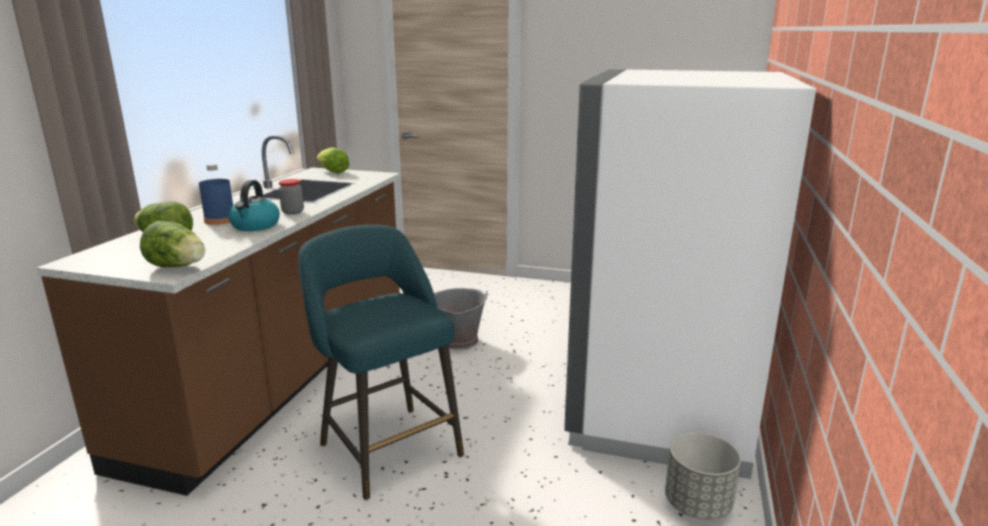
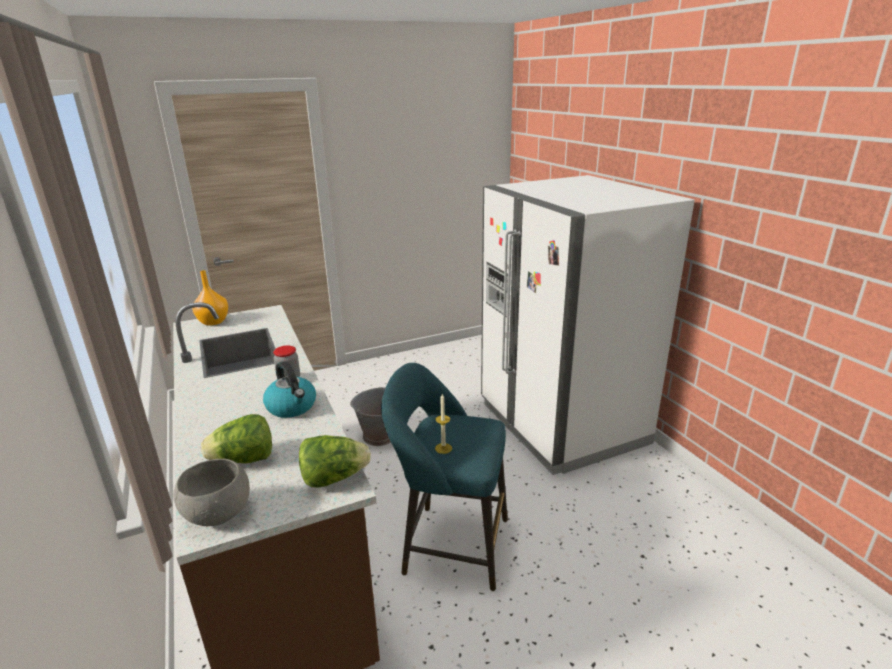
camera: 40 degrees left, 5 degrees up
blue bottle [199,164,233,225] -> none
lettuce [317,148,349,173] -> orange vase [192,270,228,326]
grey planter [665,433,741,520] -> none
none -> grey bowl [173,459,250,526]
none -> candle [435,394,452,454]

